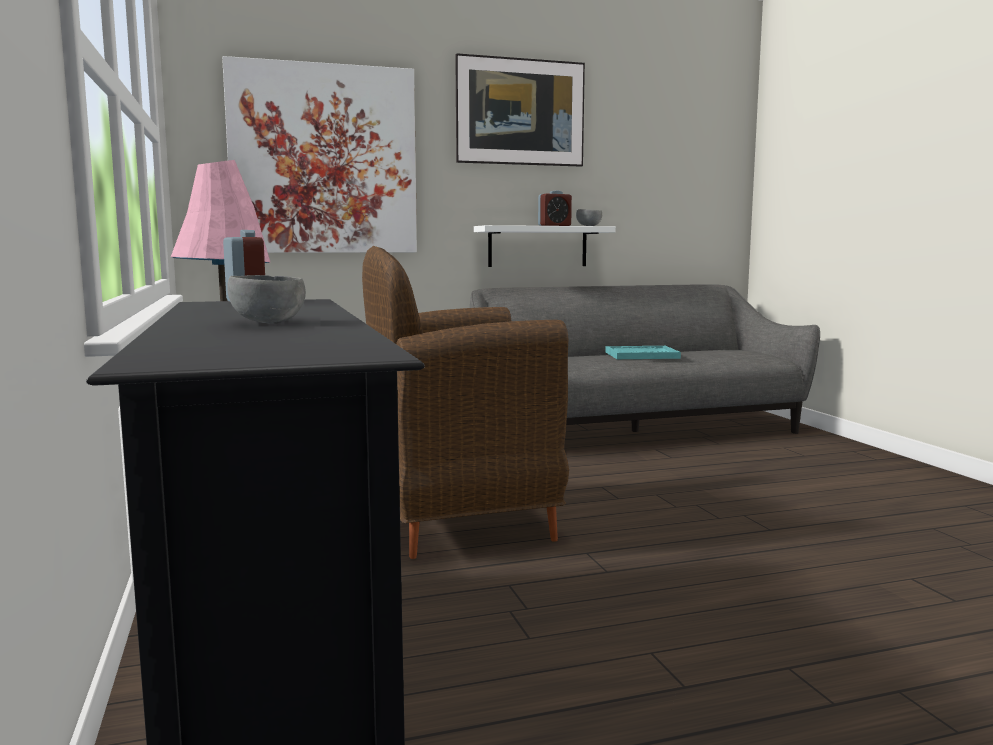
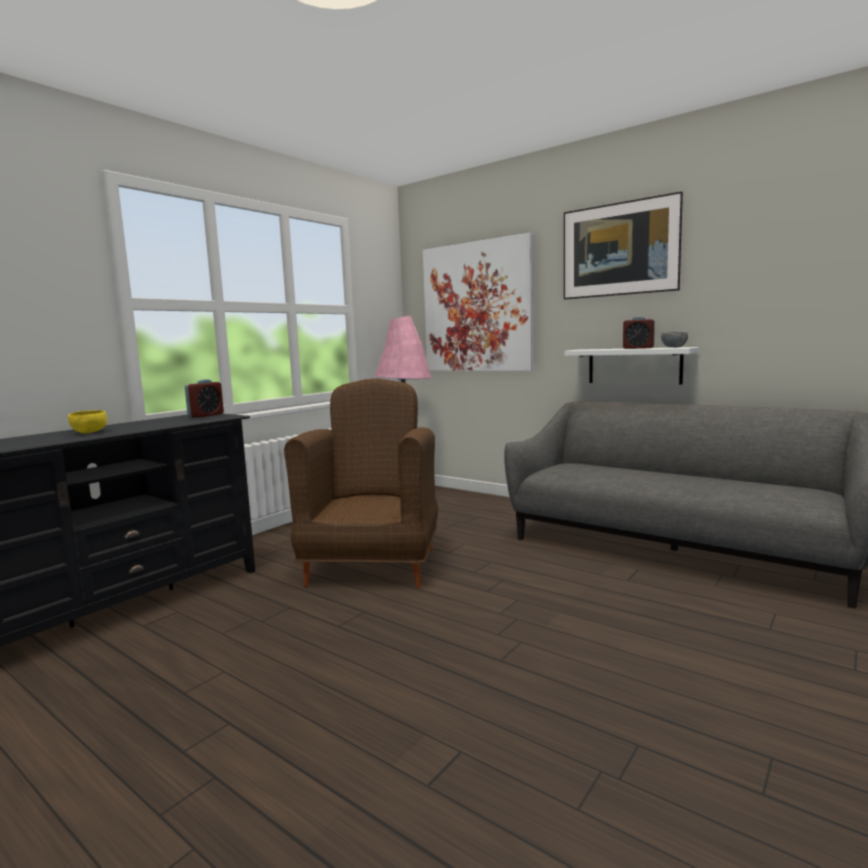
camera: 55 degrees right, 0 degrees up
grey bowl [227,275,306,324] -> yellow bowl [68,410,107,434]
brown armchair [362,246,569,559] -> brown armchair turned 60 degrees clockwise [284,378,438,588]
turquoise tray [605,346,681,359] -> none

